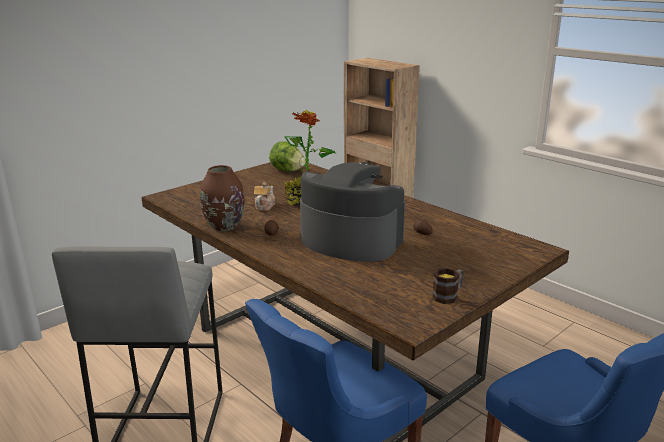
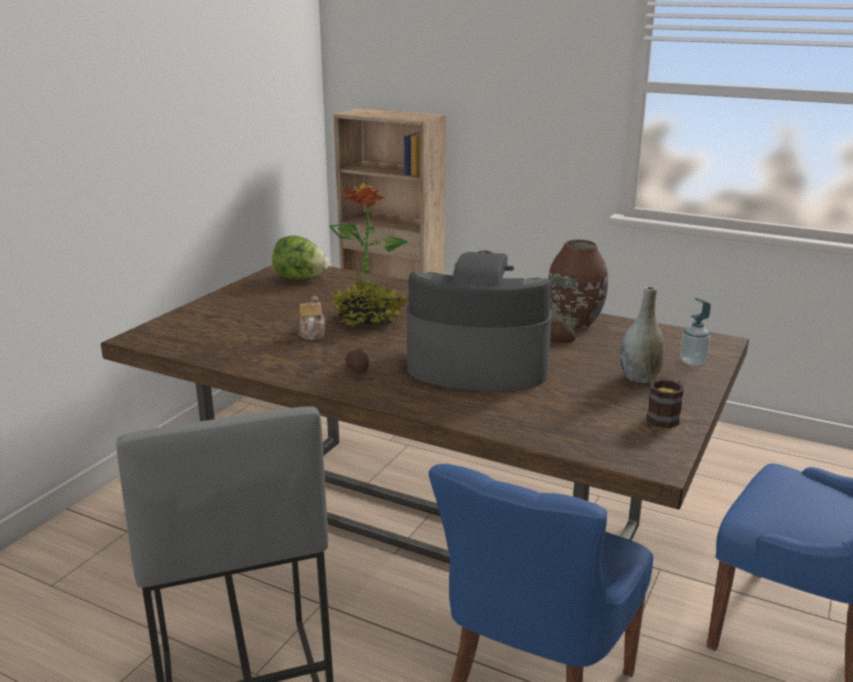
camera: 20 degrees left, 0 degrees up
brown vase [200,165,245,231] -> brown vase moved to [548,240,608,329]
none -> grey vase [620,286,665,383]
none -> soap dispenser [680,298,711,366]

